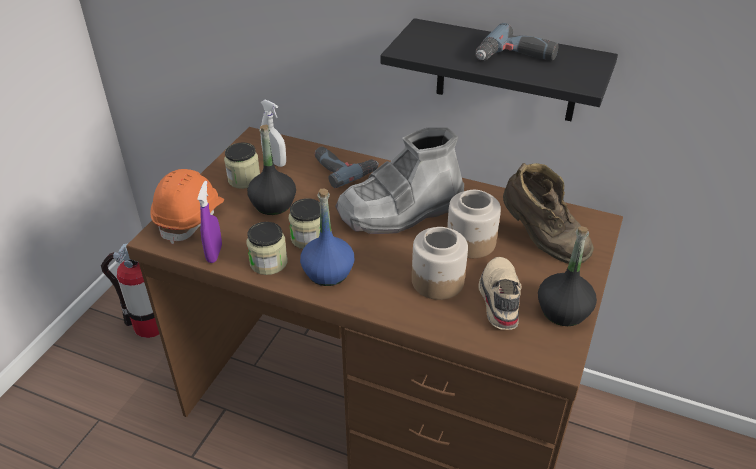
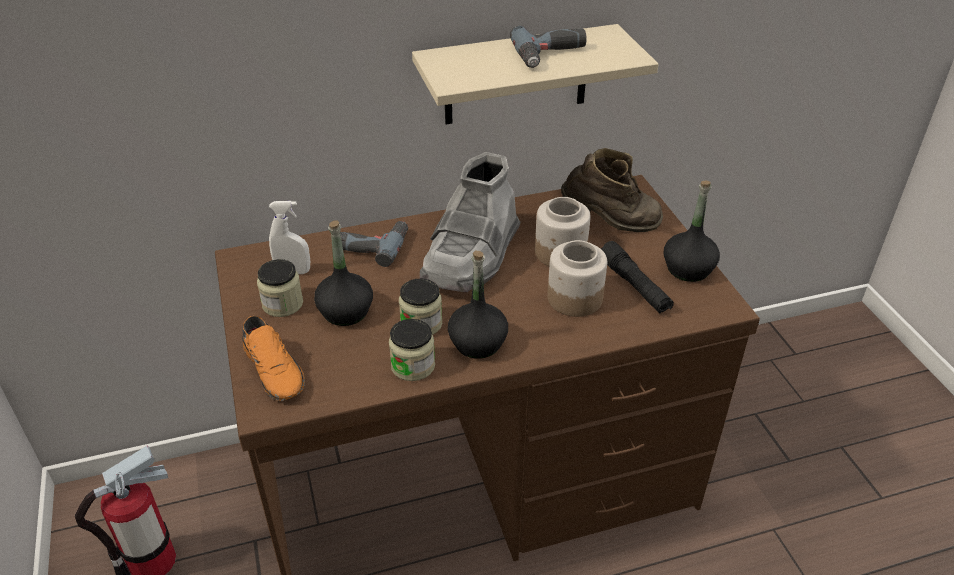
camera: 40 degrees left, 0 degrees up
orange hard hat [151,169,224,244] -> orange shoe [242,316,305,401]
purple spray bottle [197,181,222,263] -> none
blue bottle [300,188,354,286] -> black bottle [448,251,508,359]
black shelf [380,18,618,121] -> beige shelf [412,24,659,124]
beige shoe [479,257,522,330] -> black flashlight [601,241,674,313]

